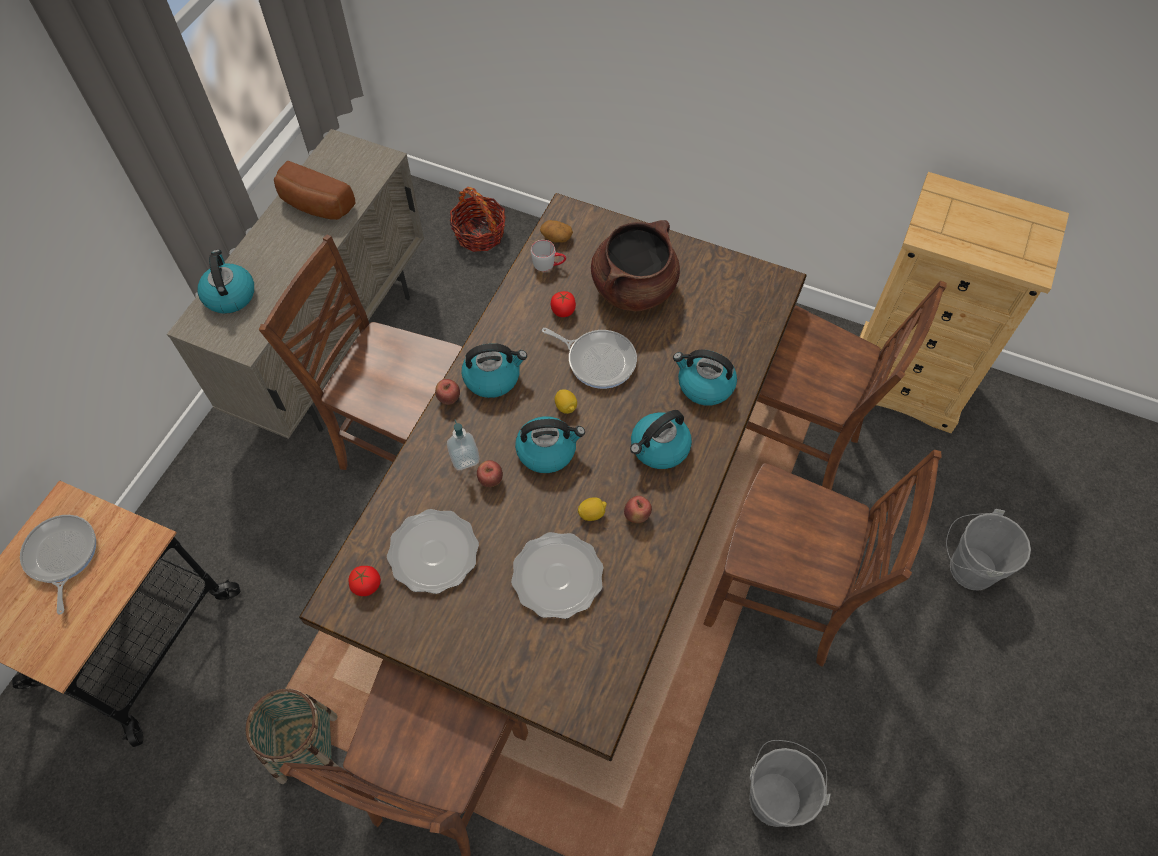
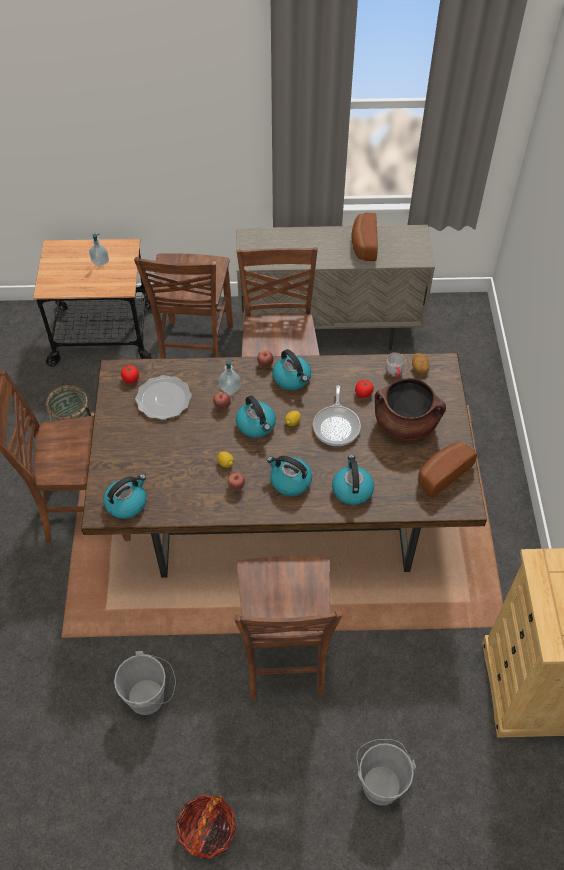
camera: 65 degrees right, 5 degrees down
frying pan [20,515,96,614] -> soap dispenser [89,234,109,267]
kettle [197,250,254,314] -> kettle moved to [103,474,146,519]
basket [450,187,506,252] -> basket moved to [176,794,236,859]
plate [511,532,603,619] -> none
brown chair [746,281,947,490] -> brown chair moved to [134,253,233,359]
none -> bread [418,442,477,498]

